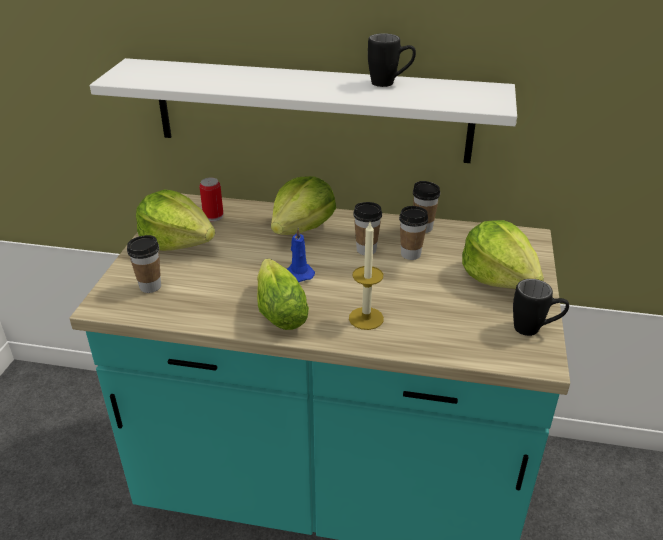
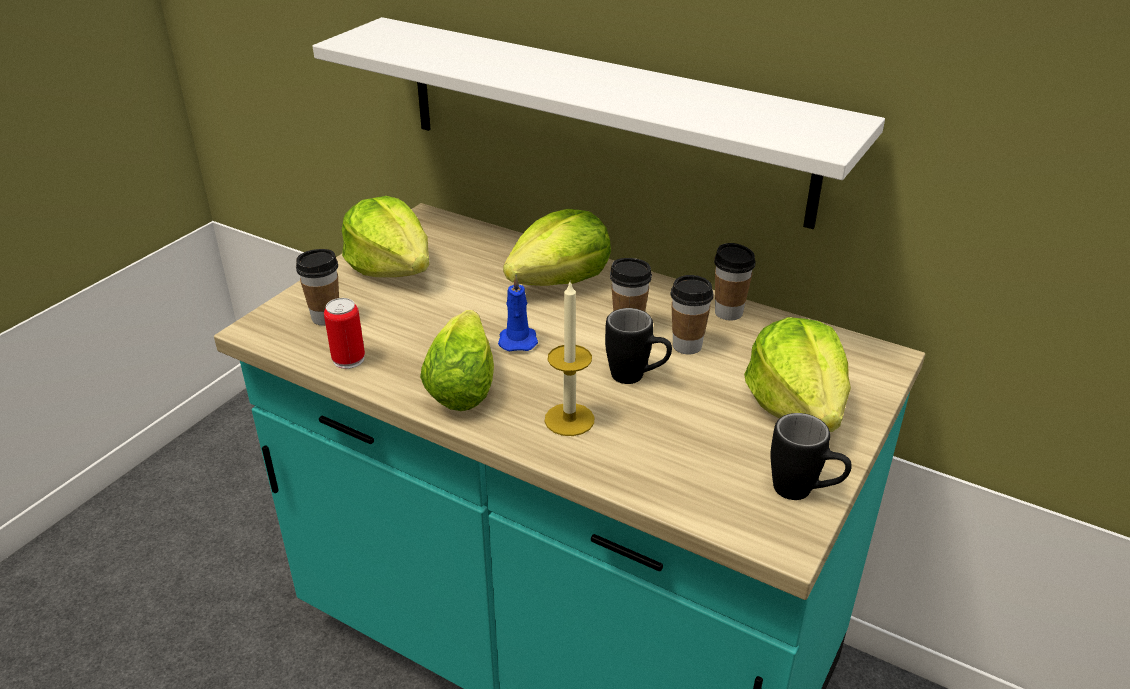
camera: 20 degrees right, 0 degrees up
can [199,178,223,222] -> can moved to [324,298,365,369]
black mug [368,33,416,87] -> black mug moved to [605,308,672,384]

